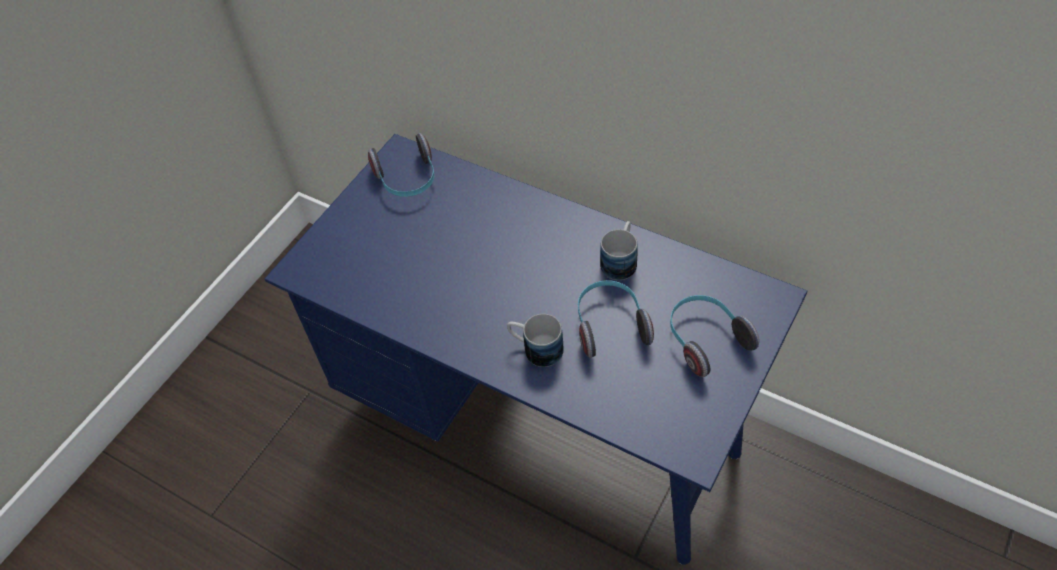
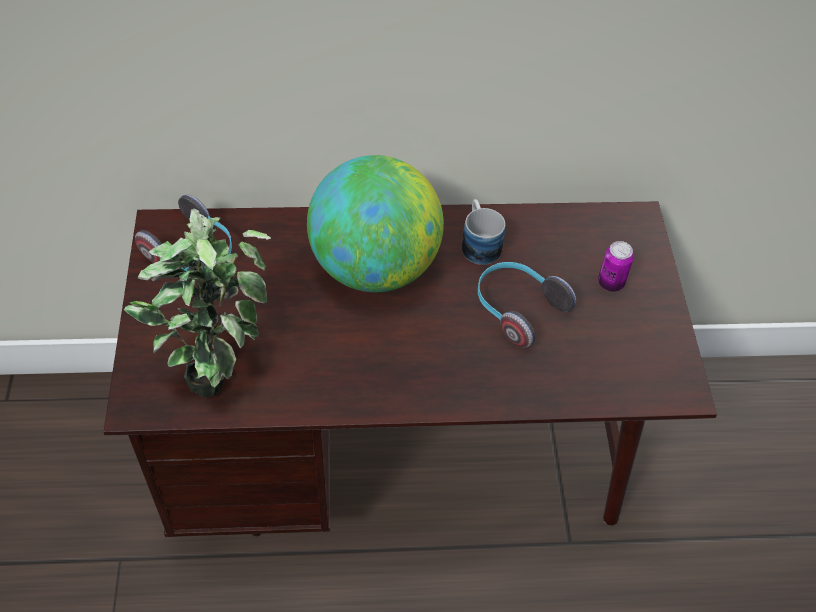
camera: 40 degrees left, 0 degrees up
blue desk [265,134,807,565] -> brown desk [103,201,717,537]
mug [507,314,564,367] -> none
headphones [670,295,759,377] -> can [598,241,634,292]
none -> potted plant [124,209,271,397]
none -> globe [307,155,444,292]

